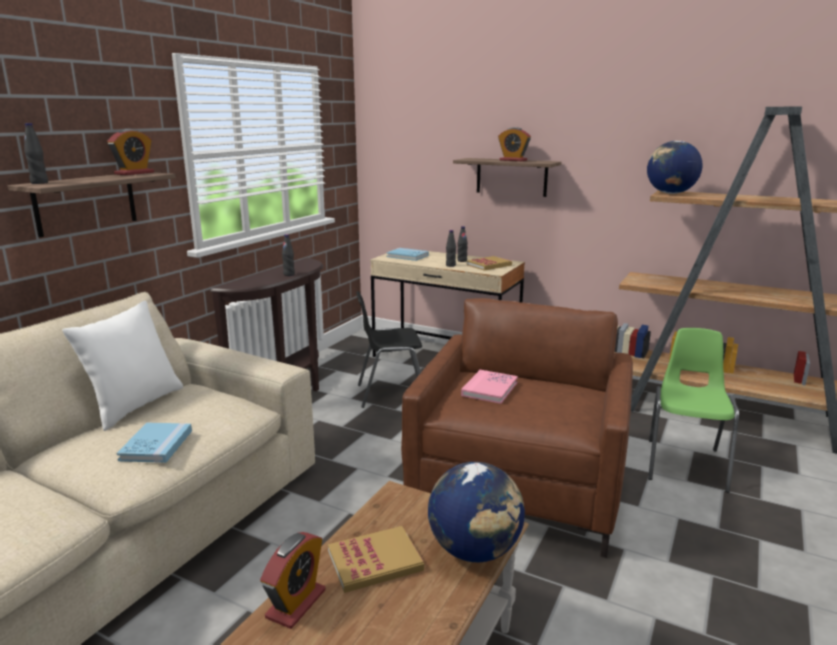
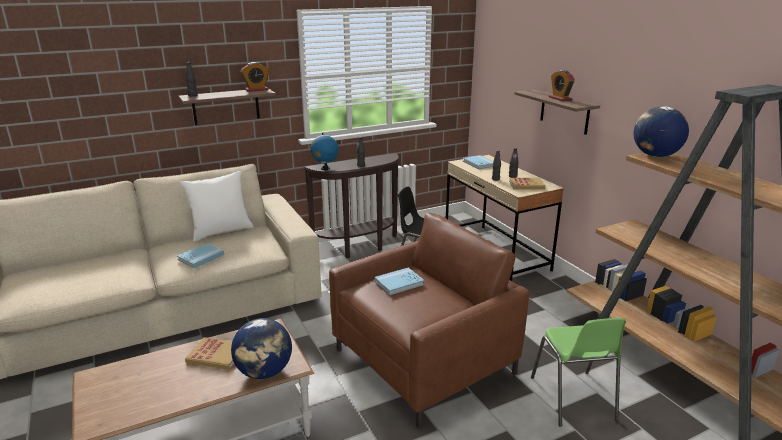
camera: 35 degrees right, 5 degrees up
alarm clock [260,532,325,629] -> none
pink book [461,370,518,404] -> blue book [375,268,424,295]
green chair [648,328,739,493] -> green chair turned 120 degrees clockwise [531,318,626,427]
none -> globe [310,133,339,170]

